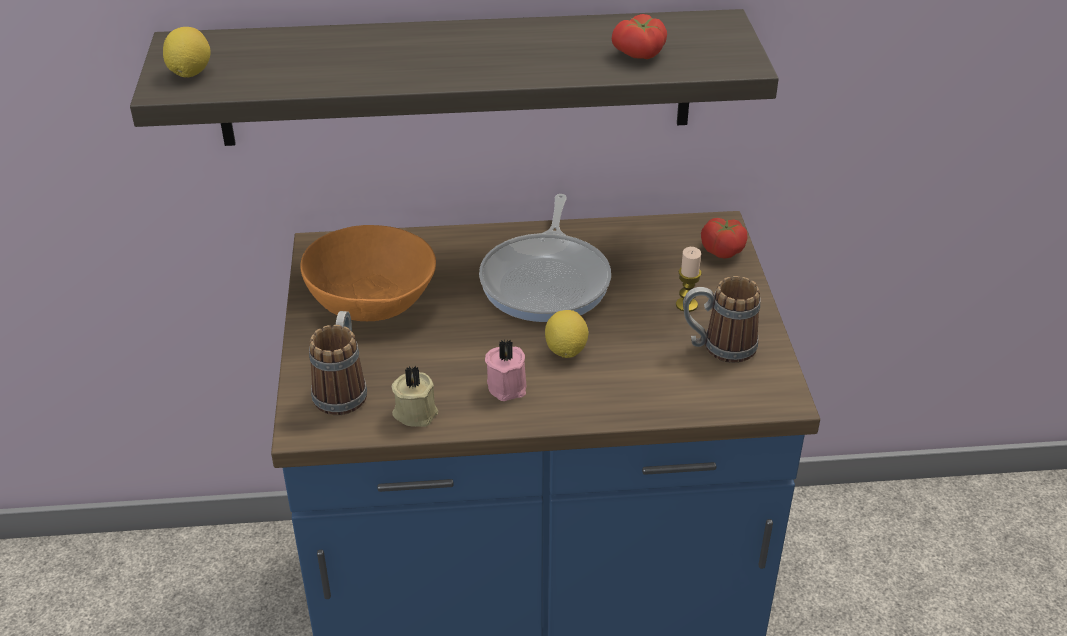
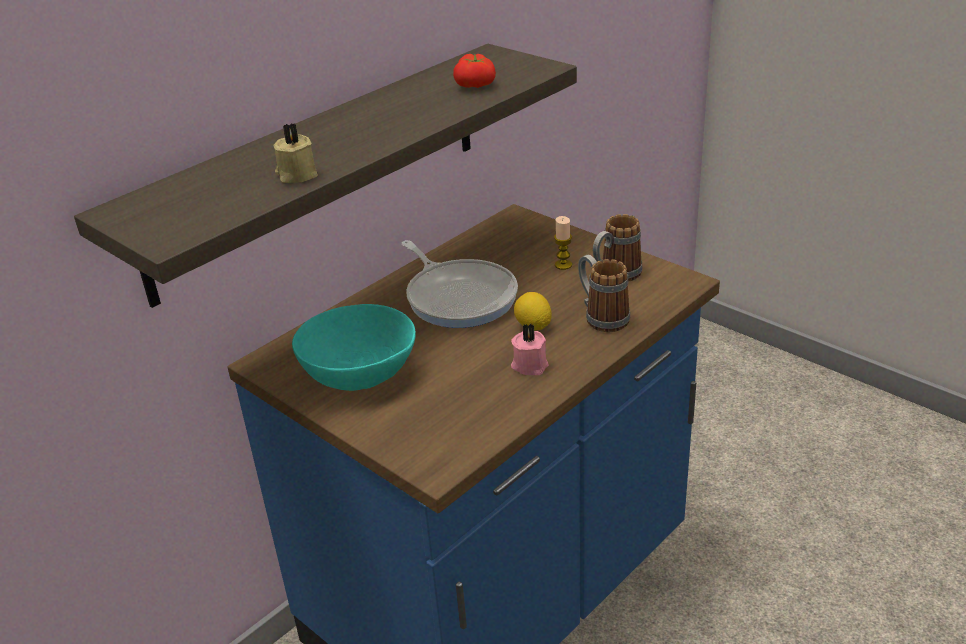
camera: 40 degrees left, 5 degrees down
lemon [163,27,211,77] -> none
orange bowl [300,225,436,321] -> turquoise bowl [292,304,416,391]
mug [309,311,367,415] -> mug moved to [578,255,630,332]
beige candle [391,366,438,427] -> beige candle moved to [273,123,318,183]
tomato [701,218,747,259] -> none

